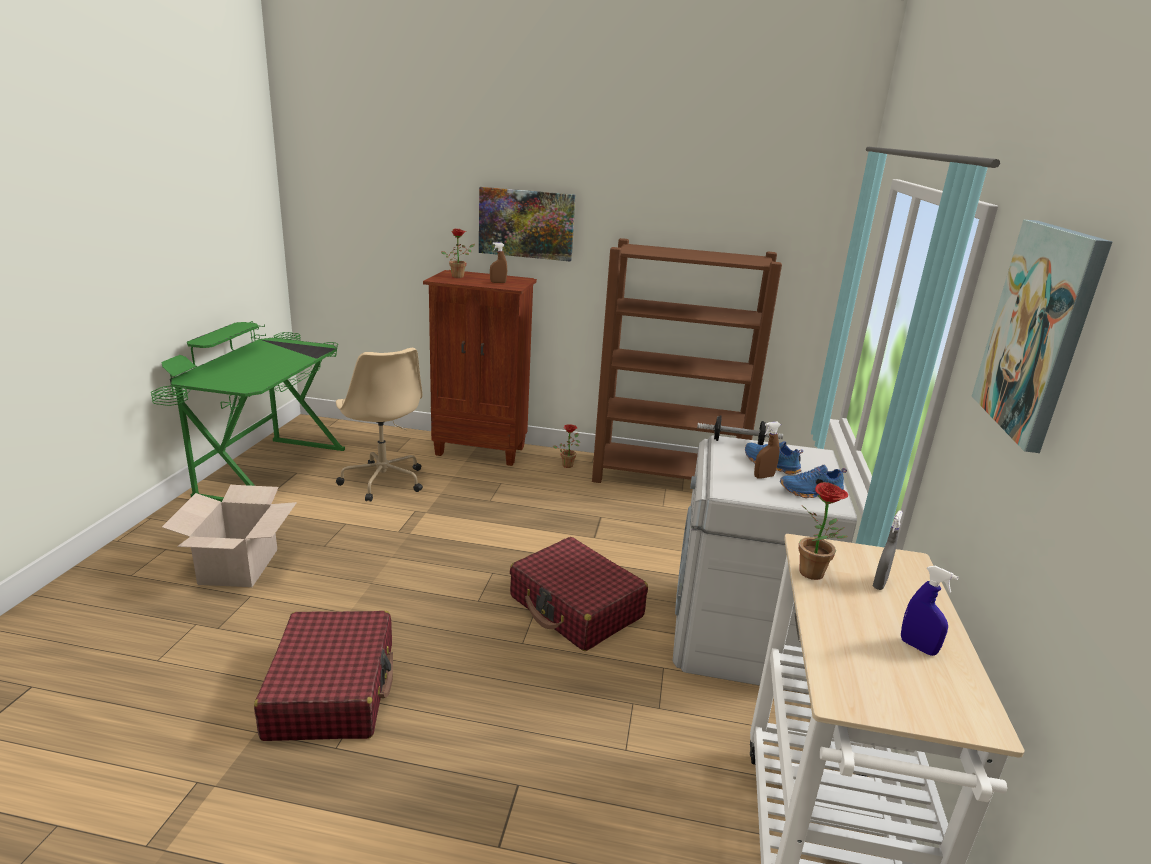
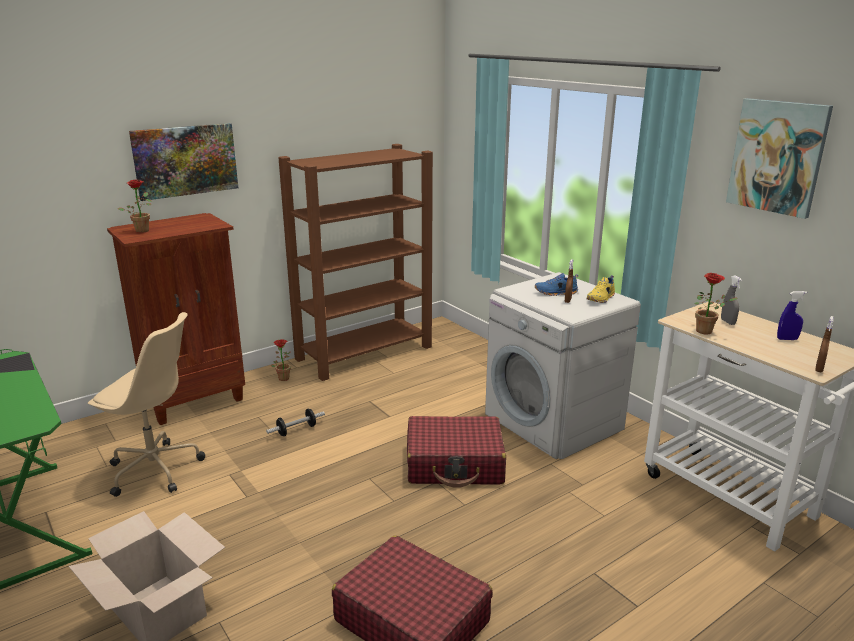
camera: 45 degrees left, 0 degrees up
brown spray bottle [490,242,507,283] -> brown spray bottle moved to [815,316,834,372]
dumbbell [697,415,783,445] -> dumbbell moved to [266,409,325,436]
blue shoe [780,465,847,498] -> yellow shoe [587,275,615,303]

